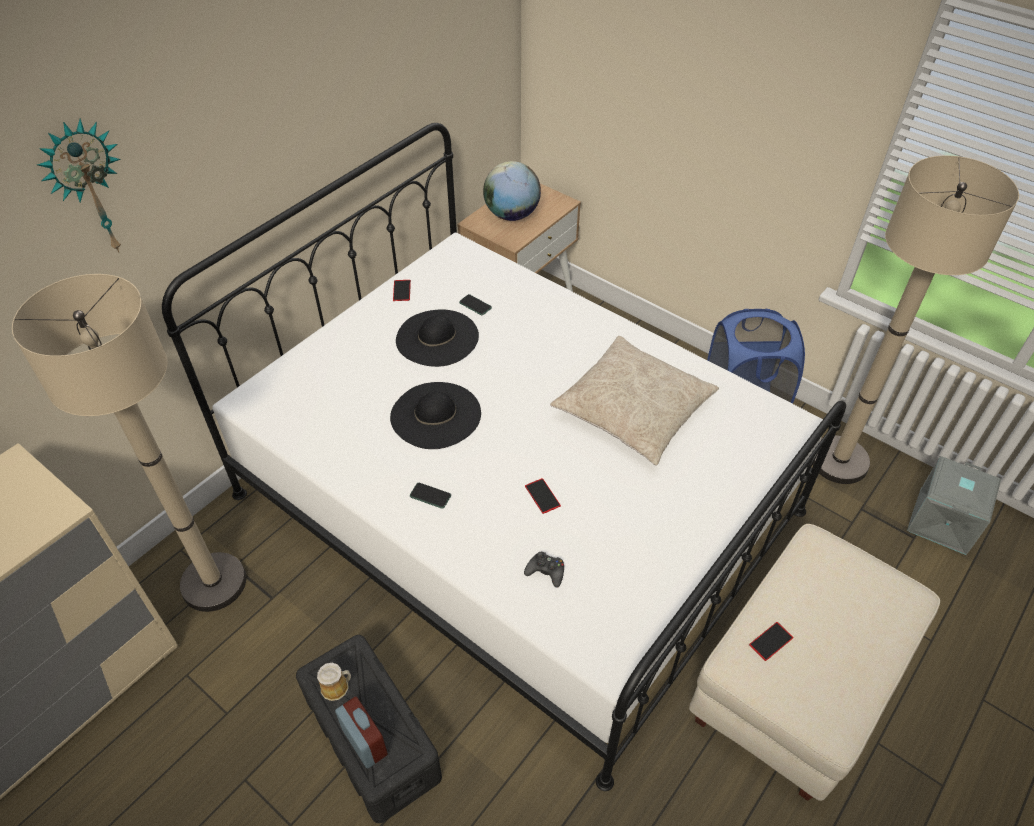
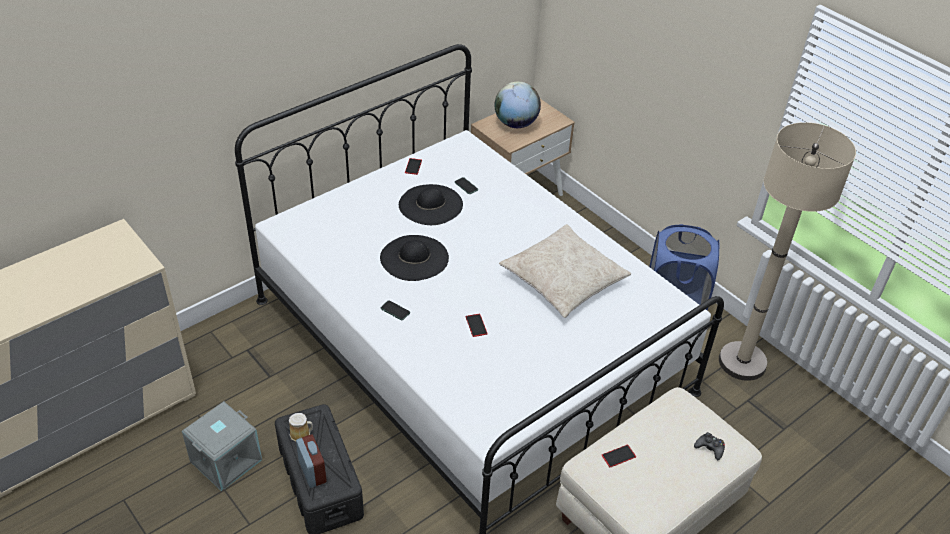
camera: 10 degrees right, 5 degrees down
beige floor lamp [12,274,246,612] -> none
wall clock [37,118,121,252] -> none
black game controller [524,552,564,588] -> black game controller moved to [694,432,725,460]
grey storage box [907,456,1001,555] -> grey storage box moved to [182,401,262,491]

